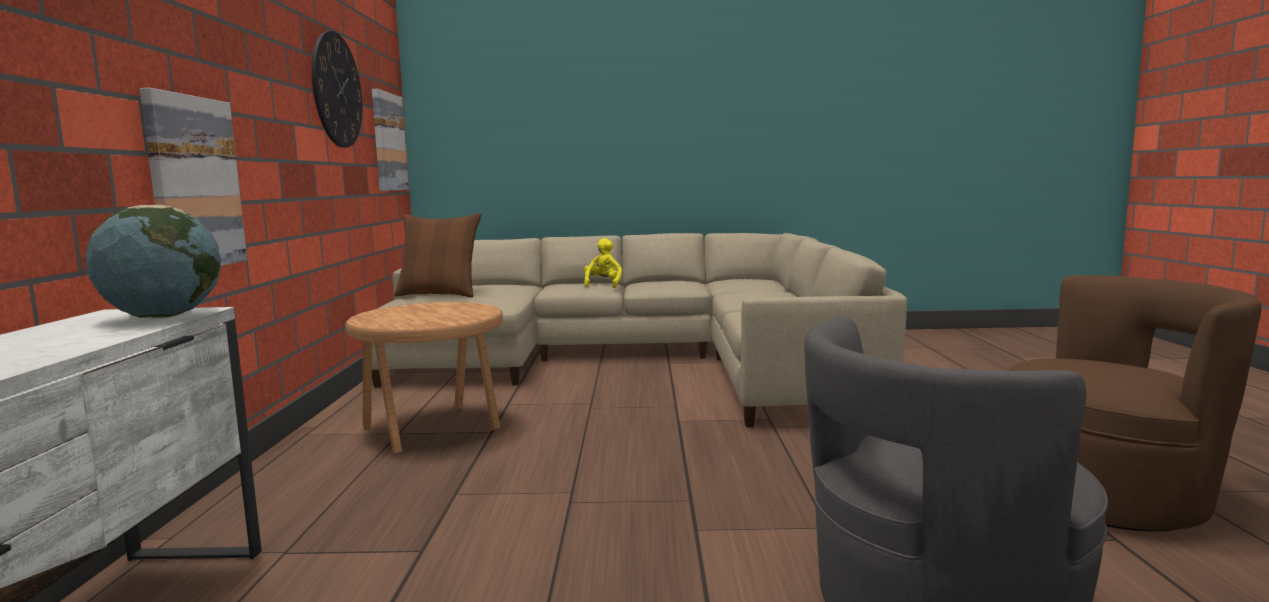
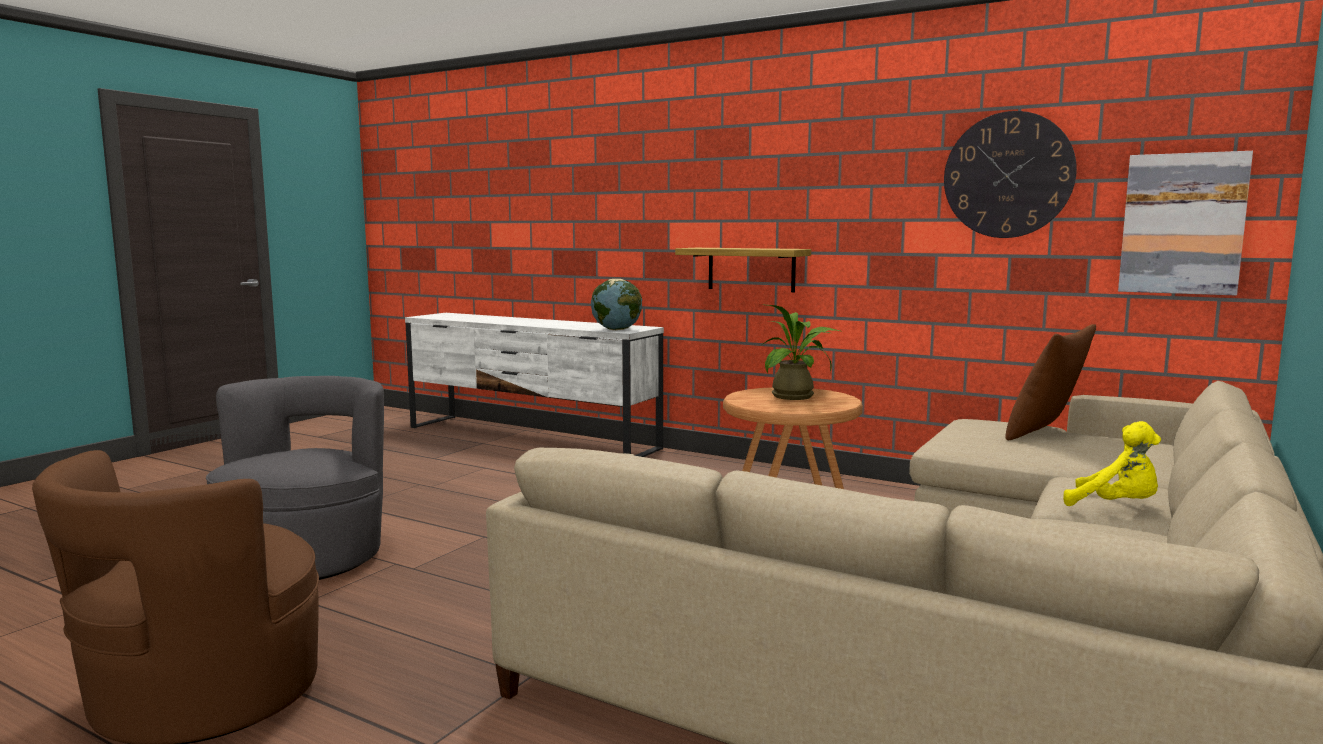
camera: 120 degrees right, 0 degrees up
picture [140,88,247,266] -> shelf [675,248,811,292]
none -> potted plant [762,305,843,400]

